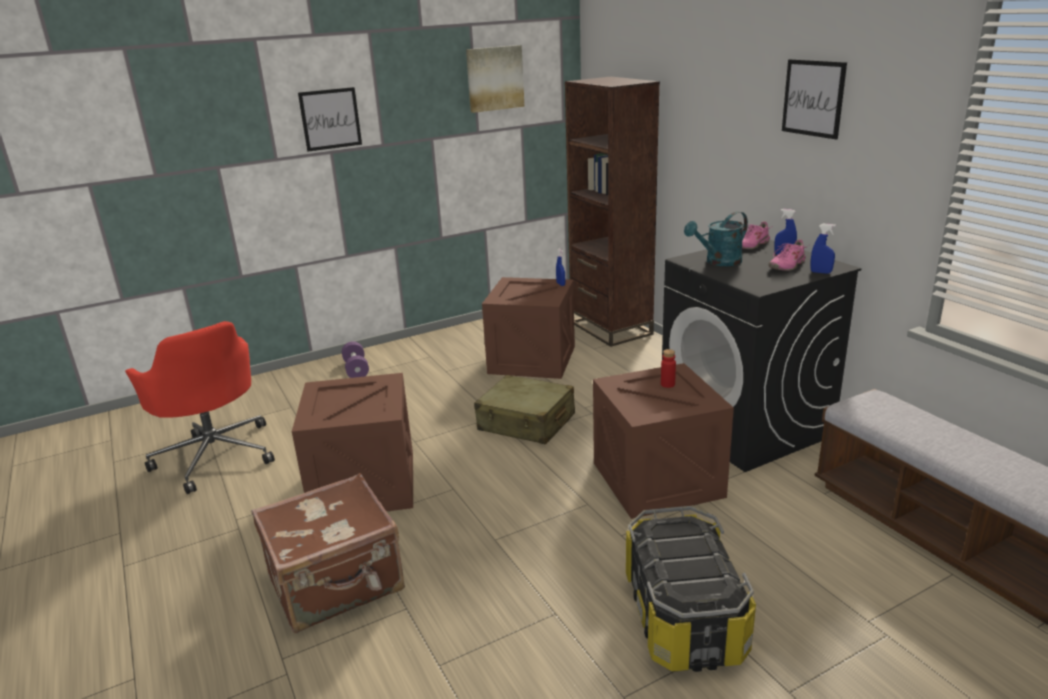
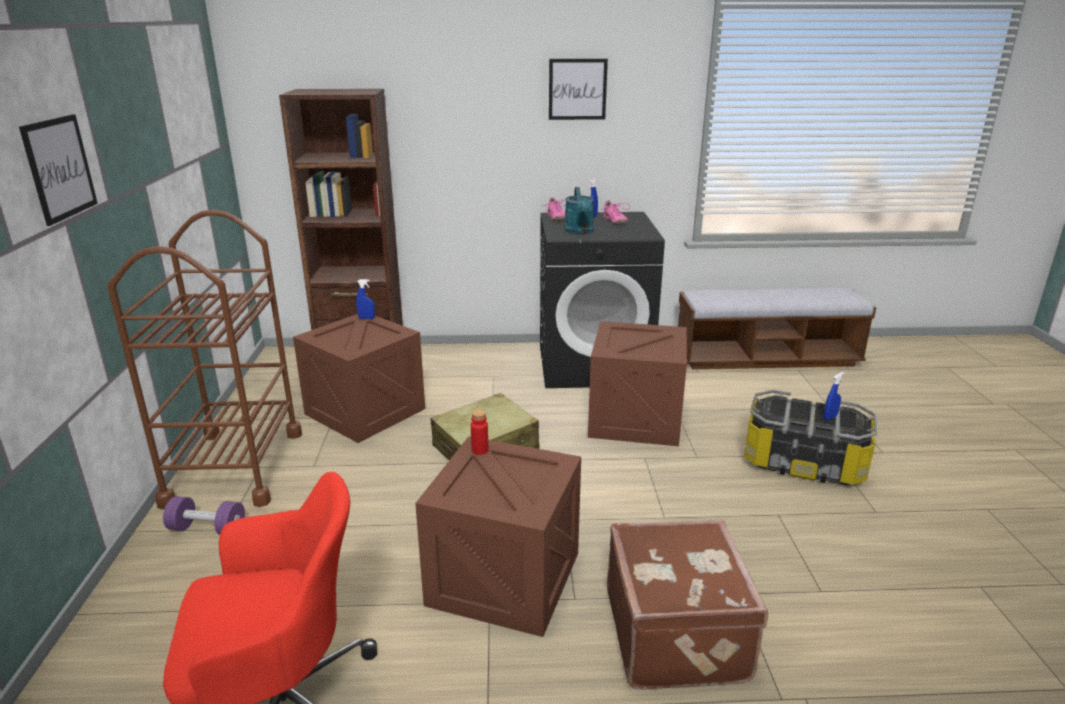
camera: 65 degrees left, 0 degrees up
picture [466,45,524,113] -> none
red bottle [661,349,676,388] -> red bottle moved to [471,409,488,455]
blue spray bottle [810,224,836,274] -> blue spray bottle moved to [824,372,844,420]
none -> brown cart [107,210,302,509]

